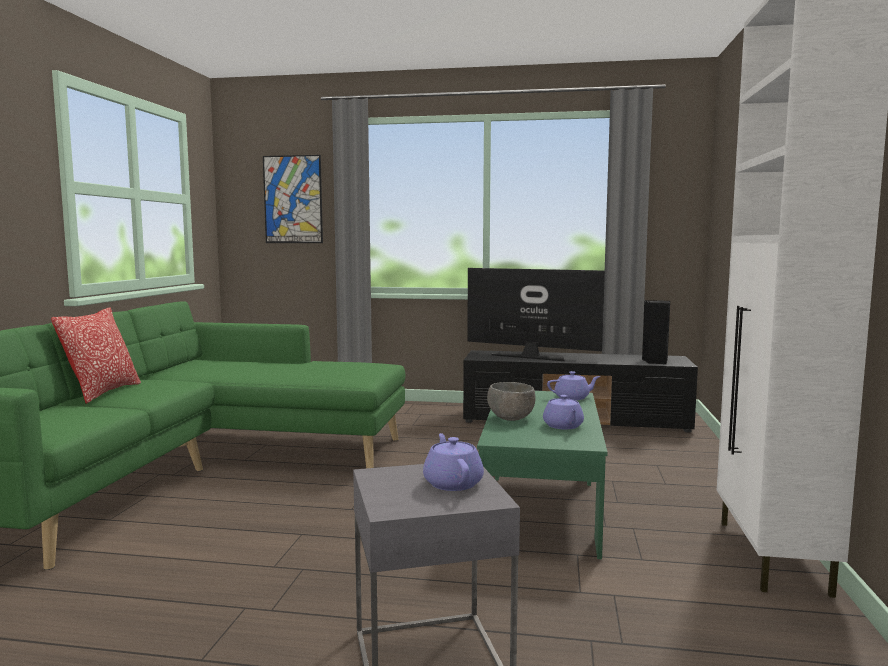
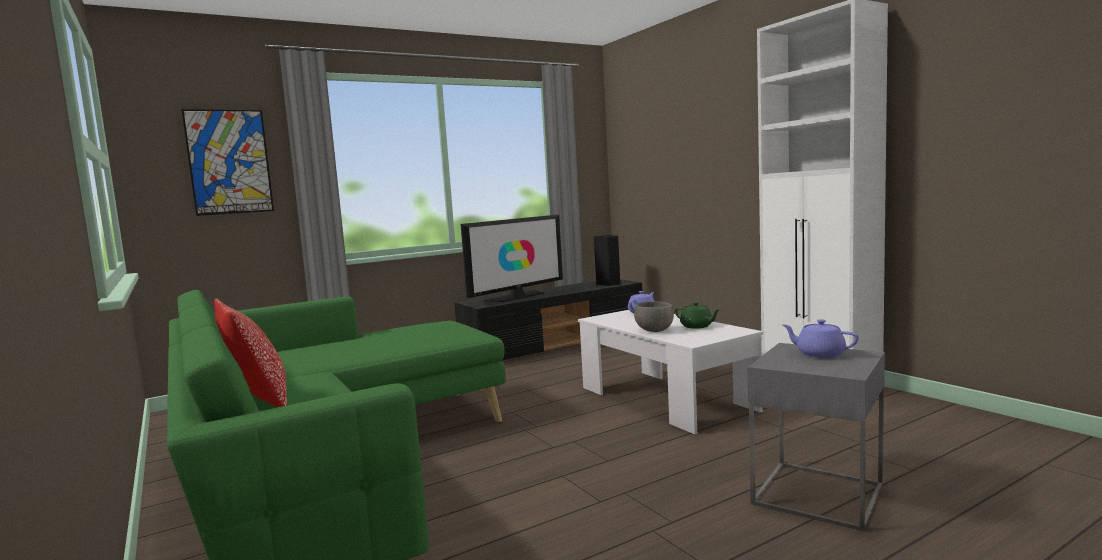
camera: 40 degrees left, 0 degrees up
television [467,268,605,361] -> television turned 150 degrees clockwise [461,215,563,302]
green coffee table [477,391,608,559] -> white coffee table [578,310,763,434]
purple teapot [543,395,584,429] -> green teapot [675,302,721,329]

